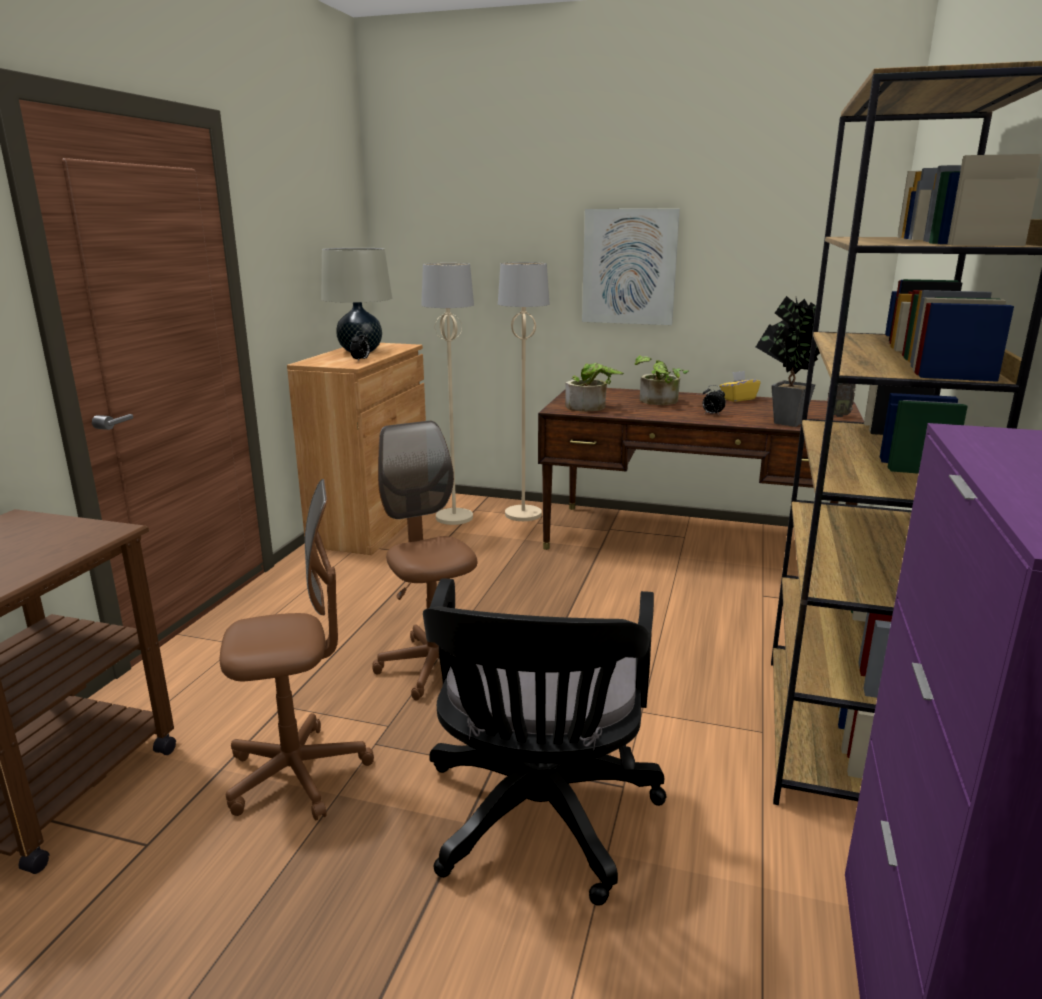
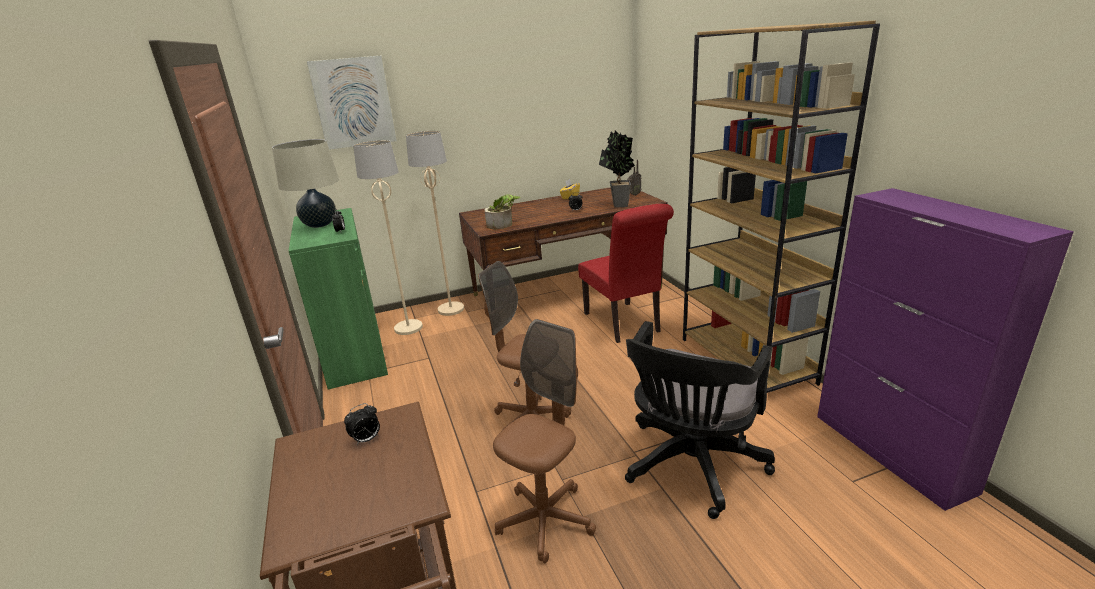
camera: 35 degrees left, 5 degrees up
brown cabinet [287,343,426,555] -> green cabinet [289,208,388,389]
black office chair [423,578,667,906] -> black office chair turned 60 degrees clockwise [625,321,775,519]
picture [582,209,680,325] -> picture moved to [307,56,397,150]
potted plant [635,355,689,405] -> none
none -> alarm clock [344,403,380,445]
none -> red chair [578,204,674,343]

